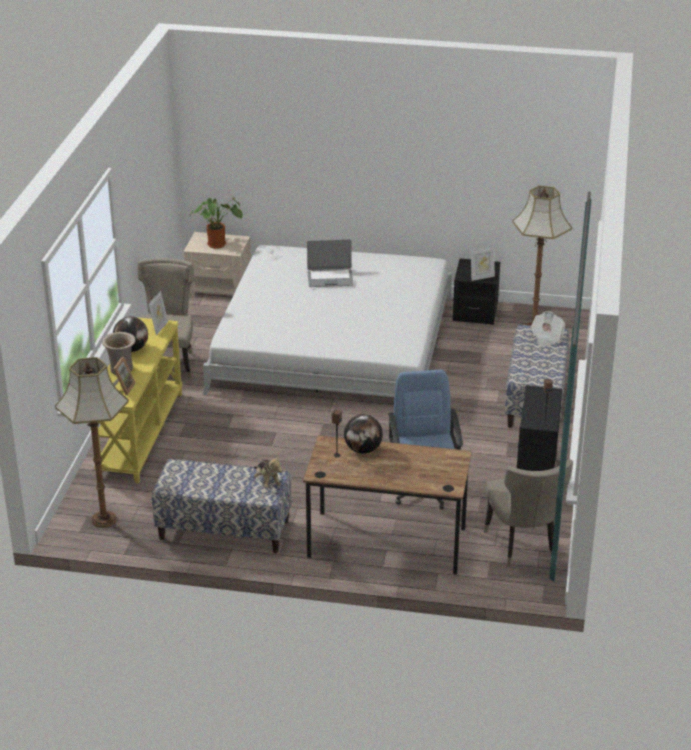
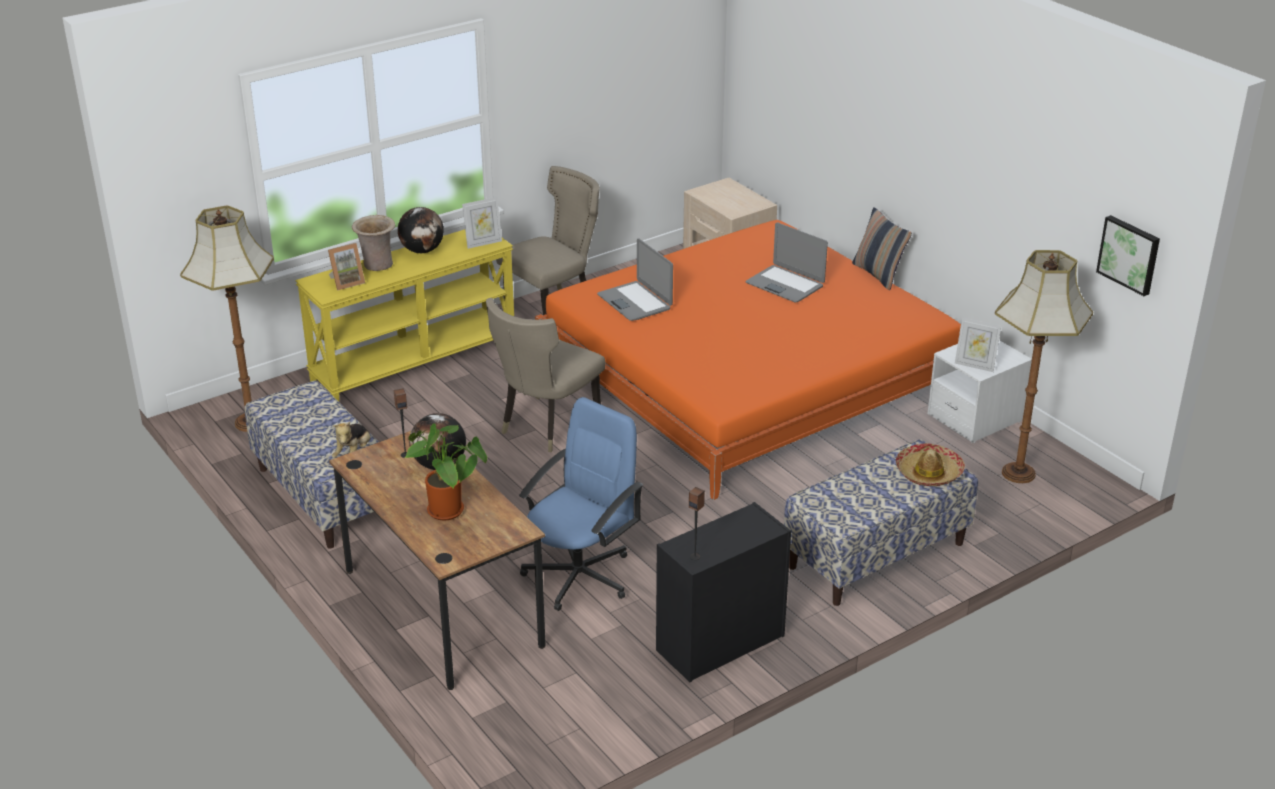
camera: 45 degrees right, 0 degrees up
potted plant [190,198,243,249] -> potted plant moved to [404,423,487,520]
white bed [203,245,453,397] -> orange bed [535,220,961,500]
black nightstand [453,259,501,325] -> white nightstand [928,340,1032,443]
beige chair [484,459,573,567] -> beige chair moved to [486,298,606,452]
newspaper [530,311,565,347] -> hat [896,443,965,486]
none -> laptop [597,238,673,321]
none -> pillow [852,207,912,290]
none -> picture [1096,215,1160,296]

